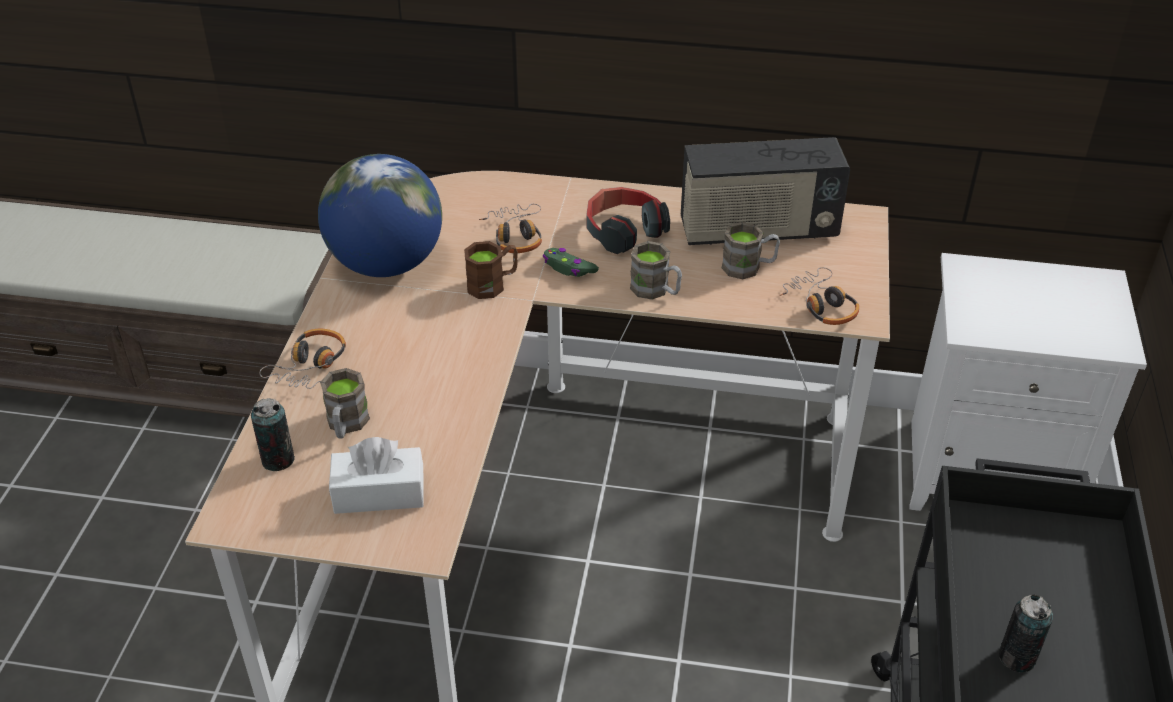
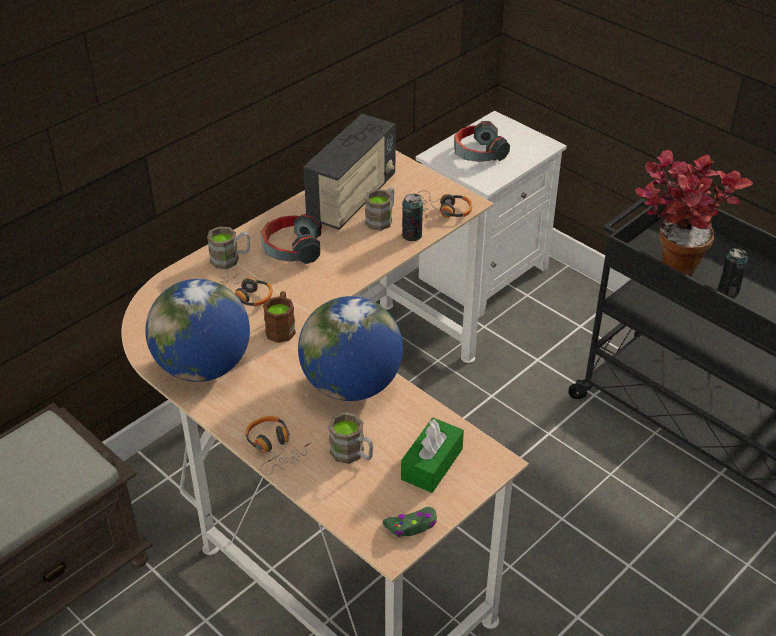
camera: 55 degrees left, 0 degrees up
can [251,398,295,471] -> can moved to [402,194,423,241]
white tissue box [329,437,424,514] -> green tissue box [401,418,464,493]
green game controller [543,248,599,277] -> green game controller moved to [383,507,437,537]
brown mug [630,241,682,300] -> brown mug moved to [207,226,250,269]
none -> globe [298,296,403,401]
none -> headphones [454,121,510,162]
none -> potted plant [635,150,753,276]

